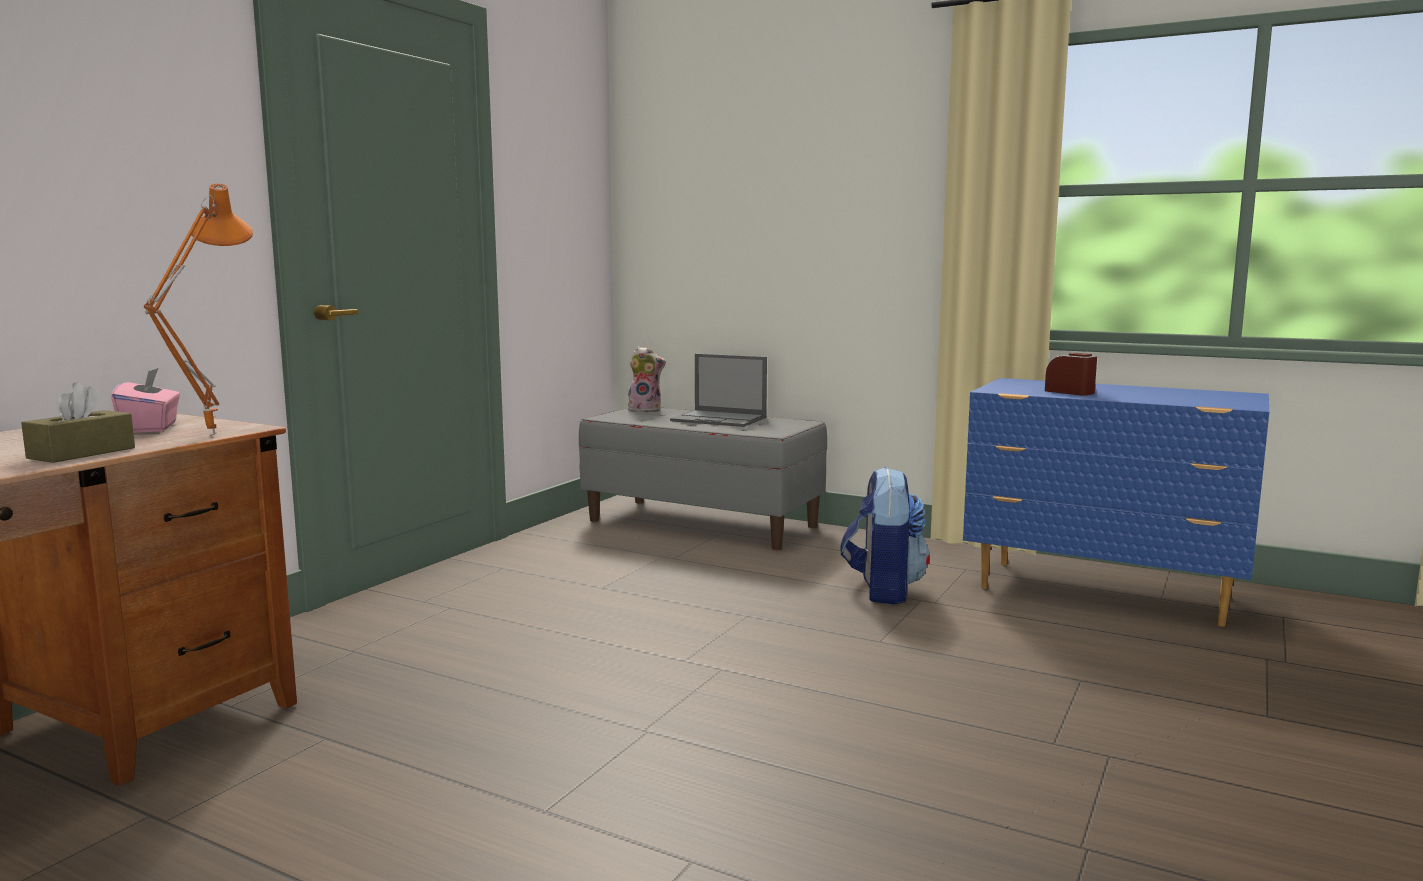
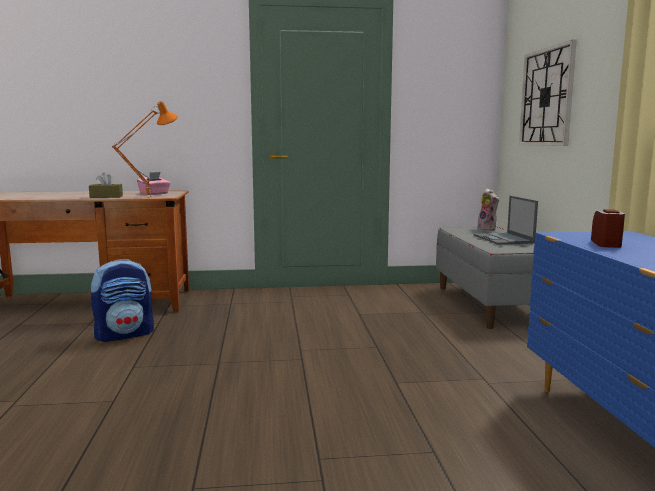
camera: 55 degrees right, 0 degrees up
backpack [841,467,930,604] -> backpack moved to [90,259,154,342]
none -> wall clock [519,39,577,146]

